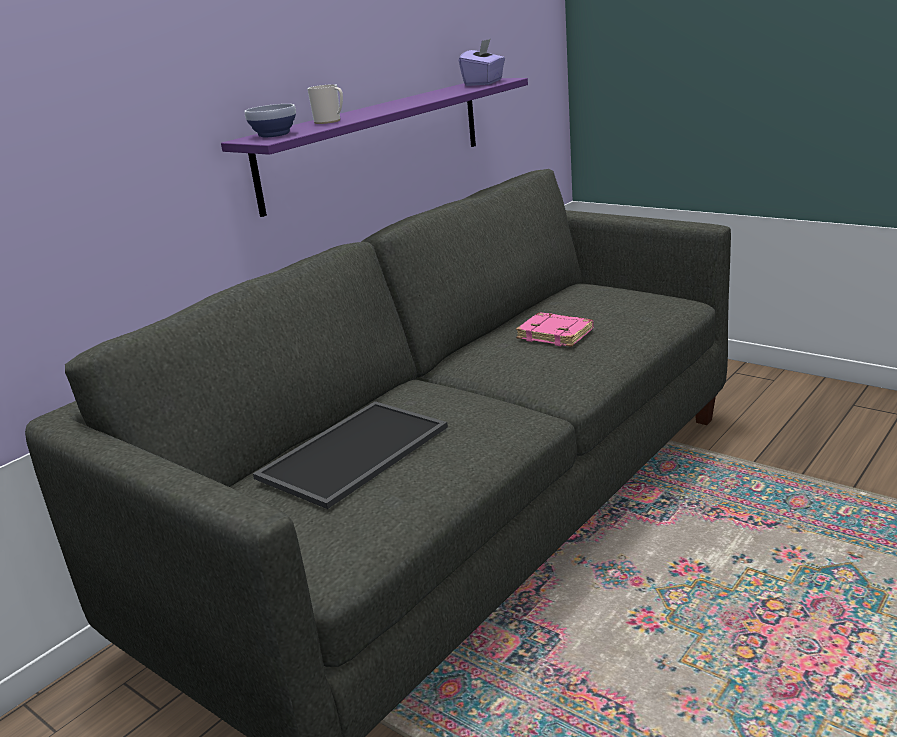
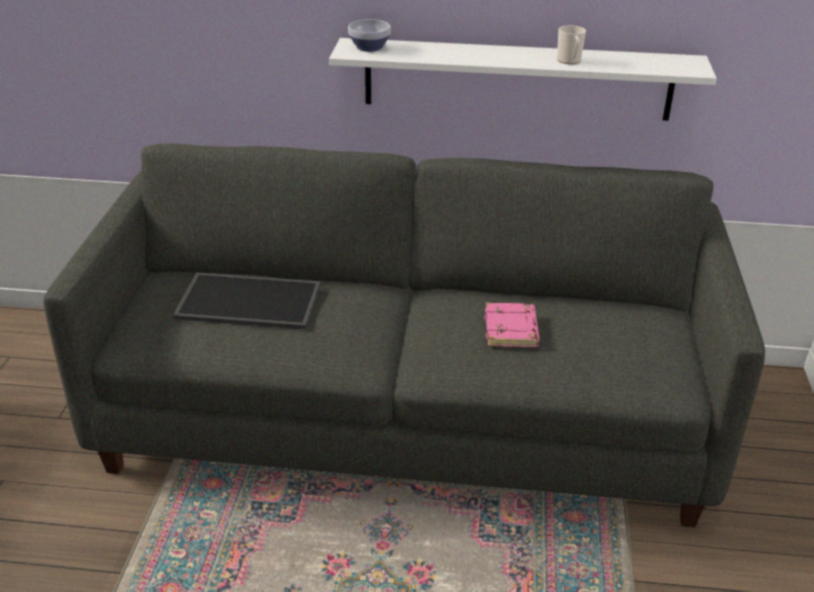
camera: 55 degrees right, 10 degrees up
purple shelf [221,78,528,217] -> white shelf [329,38,717,121]
mug [307,84,343,124] -> mug moved to [557,25,586,64]
purple tissue box [459,39,505,86] -> none

